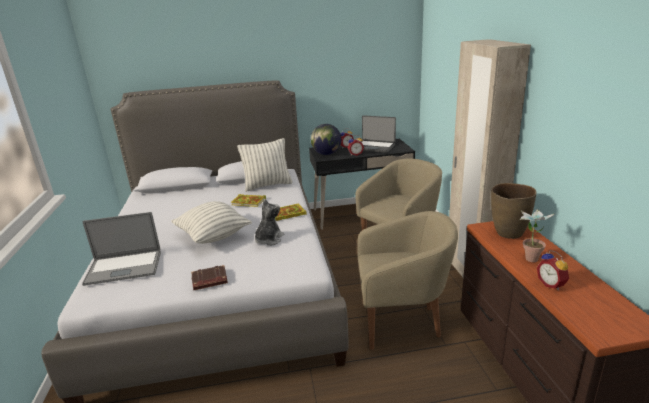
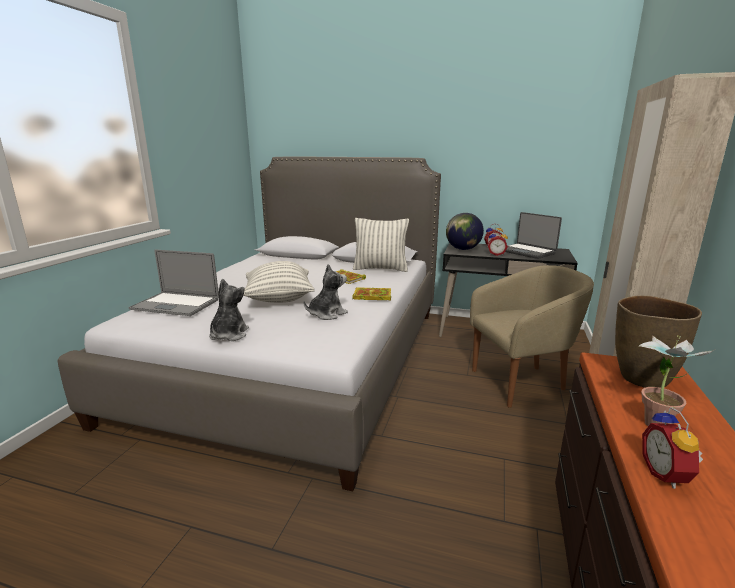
camera: 25 degrees right, 5 degrees down
brown book [191,265,228,290] -> plush toy [209,279,249,341]
beige armchair [357,211,458,350] -> none

